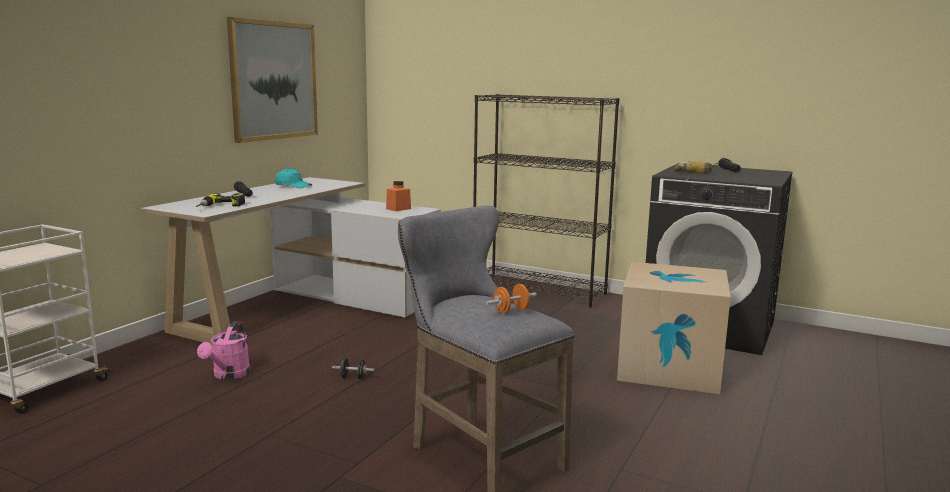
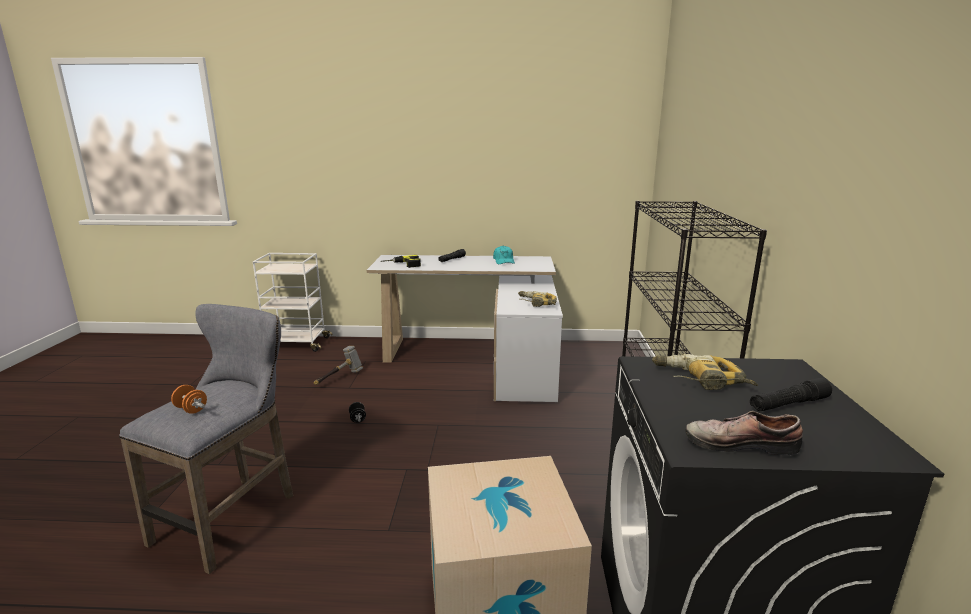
camera: 65 degrees right, 5 degrees up
pink watering can [197,321,250,380] -> hammer [314,346,363,385]
picture [227,17,318,143] -> none
orange jar [386,181,411,211] -> power drill [518,291,557,307]
none -> shoe [686,411,803,455]

